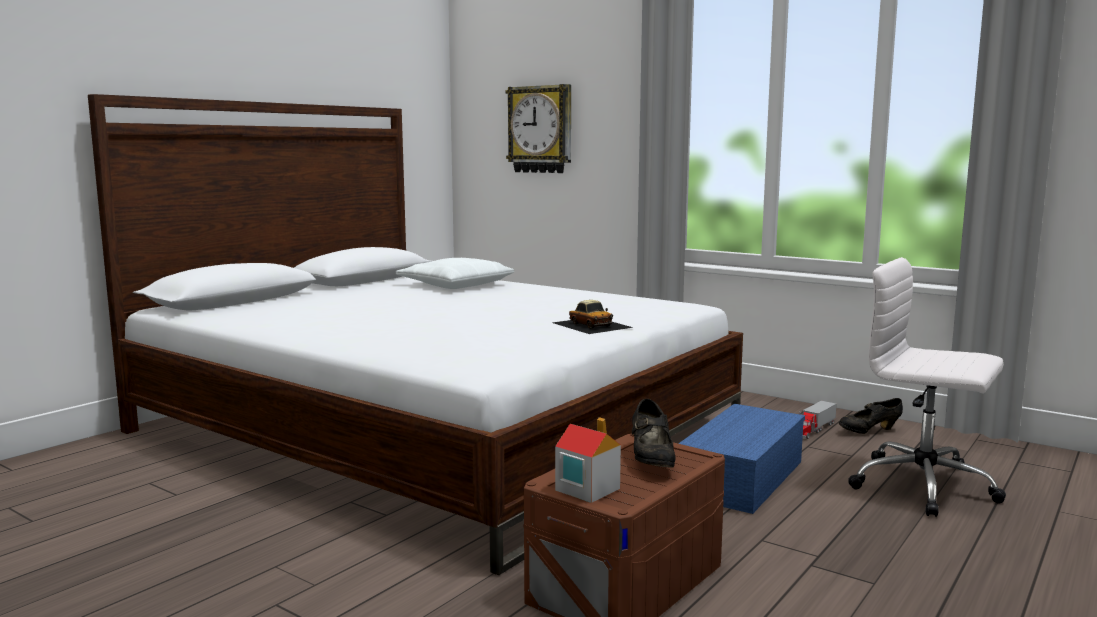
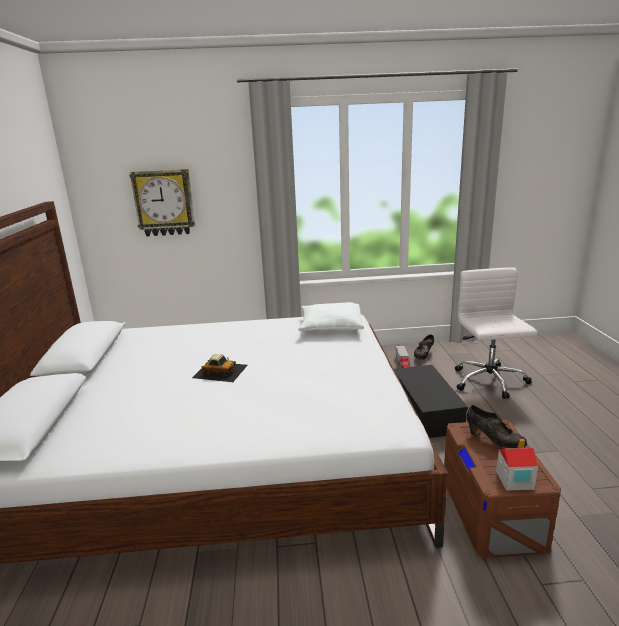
camera: 40 degrees left, 10 degrees up
white pillow [396,258,514,289] -> white pillow moved to [298,302,364,332]
toy car [553,300,633,334] -> toy car moved to [192,354,247,382]
blue storage box [678,404,805,514] -> black storage box [394,365,468,438]
white office chair [848,257,1006,517] -> white office chair turned 90 degrees clockwise [455,267,538,399]

